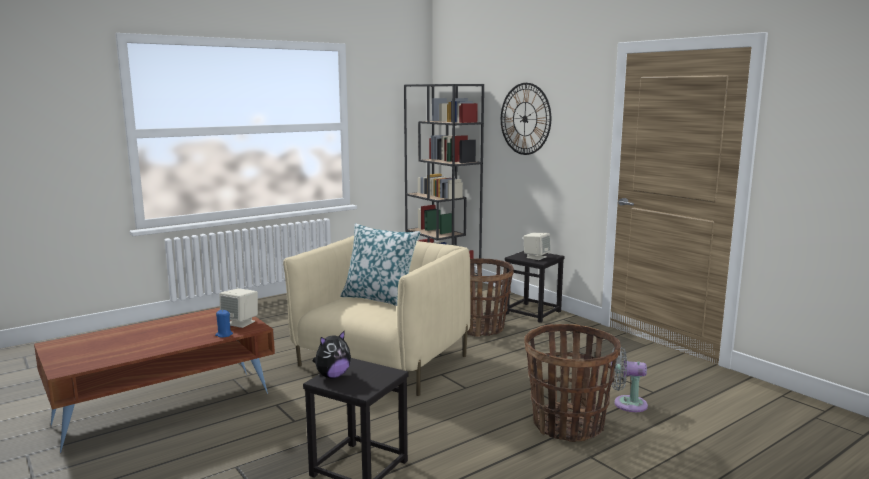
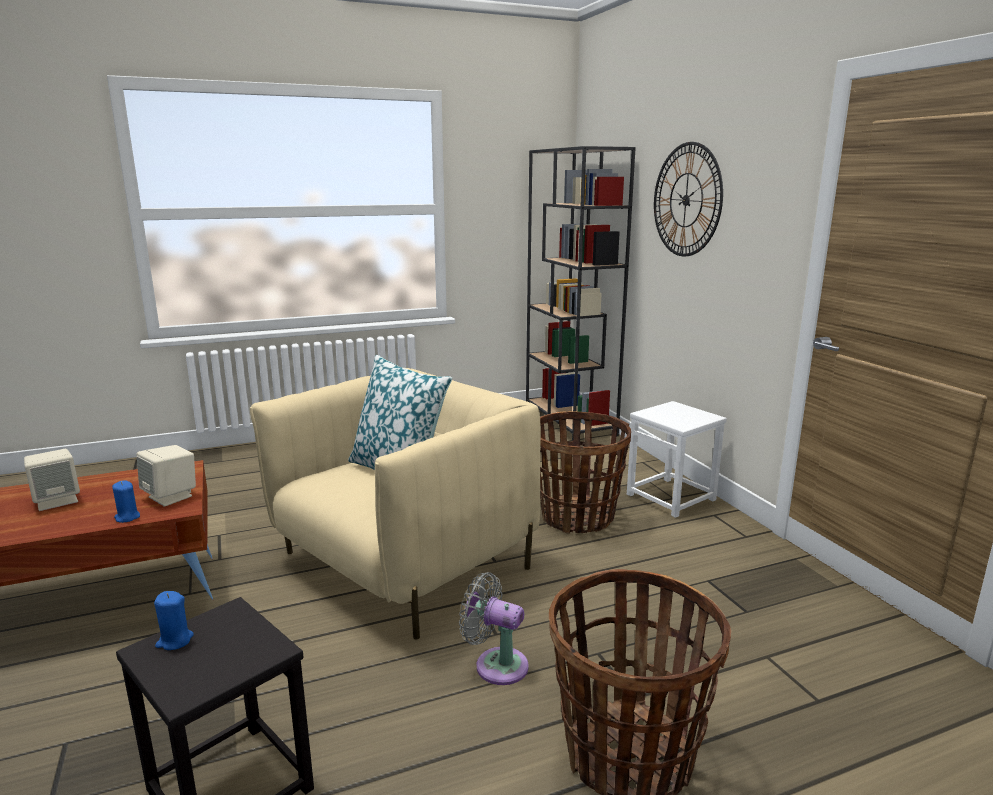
camera: 15 degrees right, 5 degrees up
plush toy [313,330,351,379] -> blue candle [154,591,194,650]
black stool [504,251,565,323] -> white stool [627,401,727,518]
beige speaker [523,233,550,260] -> beige speaker moved to [24,449,80,511]
grey fan [611,347,648,412] -> grey fan moved to [459,572,529,685]

